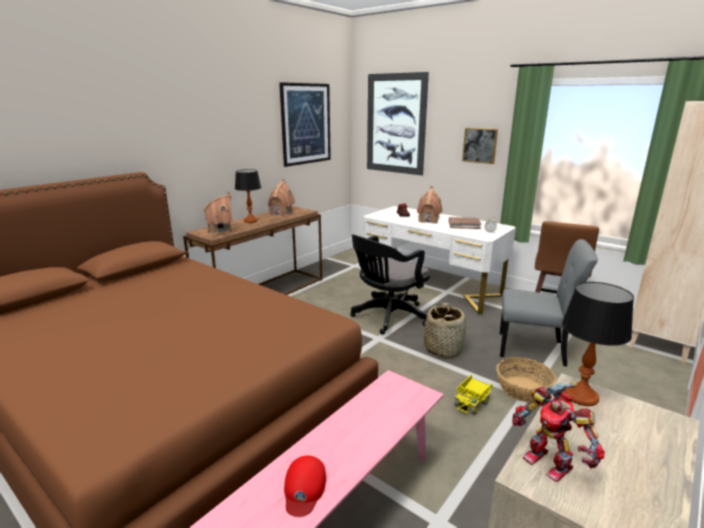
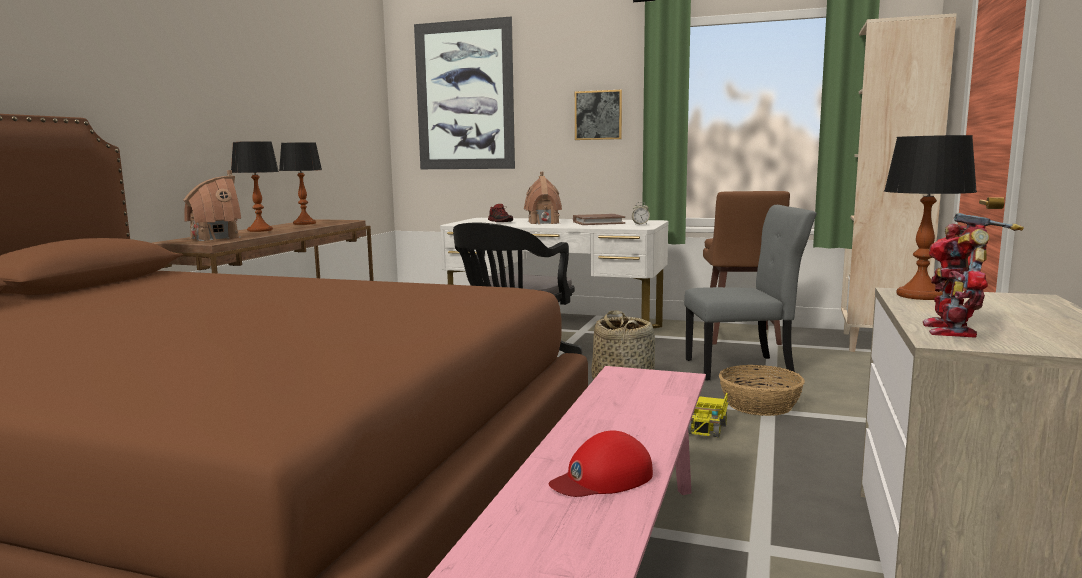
camera: 20 degrees left, 10 degrees down
toy house [268,179,295,216] -> table lamp [279,142,322,225]
picture [279,82,331,167] -> none
red cap [284,456,326,517] -> red cap turned 75 degrees clockwise [549,430,653,497]
toy robot [512,382,605,482] -> toy robot turned 75 degrees clockwise [923,213,1024,338]

